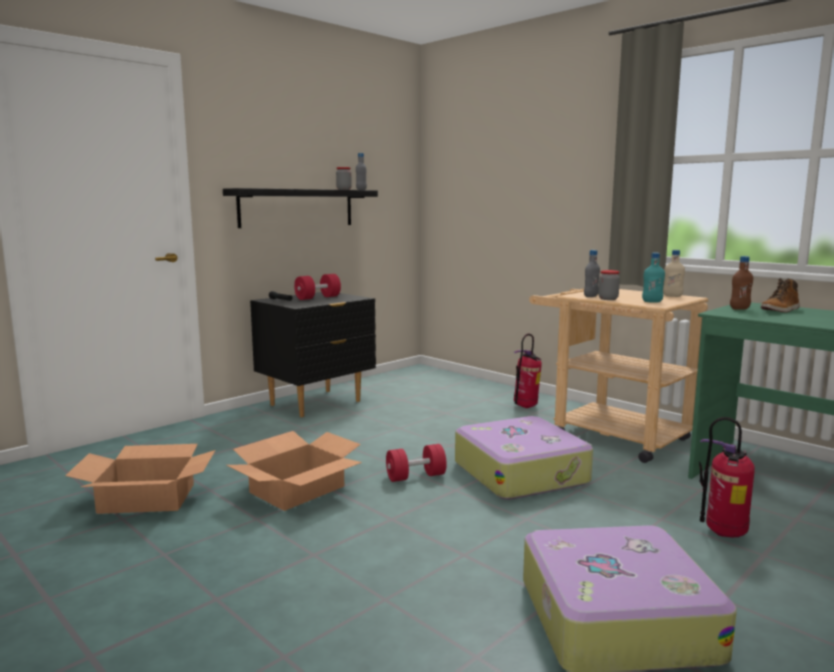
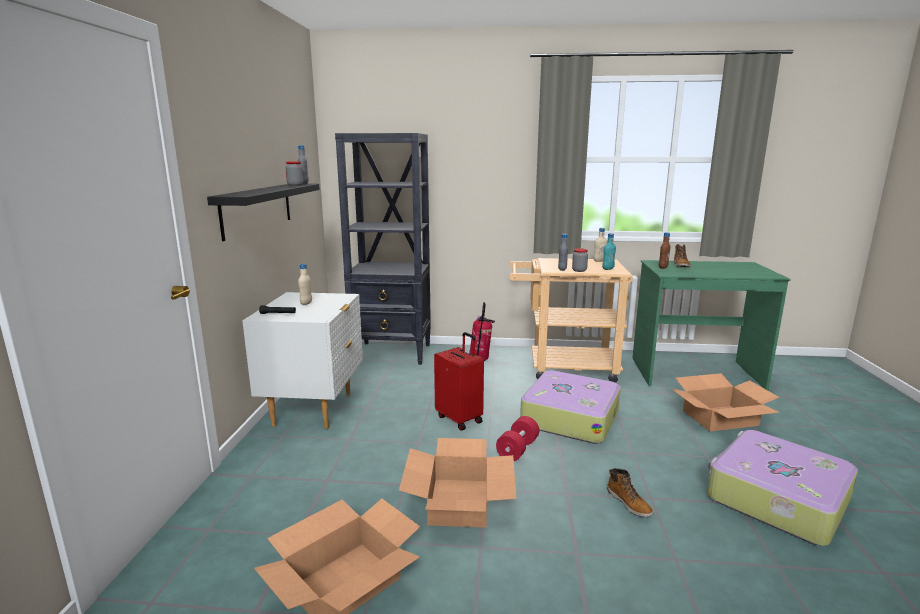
camera: 40 degrees left, 5 degrees up
black nightstand [250,292,376,417] -> white nightstand [242,292,363,429]
red dumbbell [294,274,341,300] -> beige bottle [298,264,312,305]
fire extinguisher [699,417,755,537] -> cardboard box [672,373,780,432]
none -> black bookcase [335,133,431,365]
none -> red suitcase [434,332,484,430]
none -> boot [607,468,653,517]

